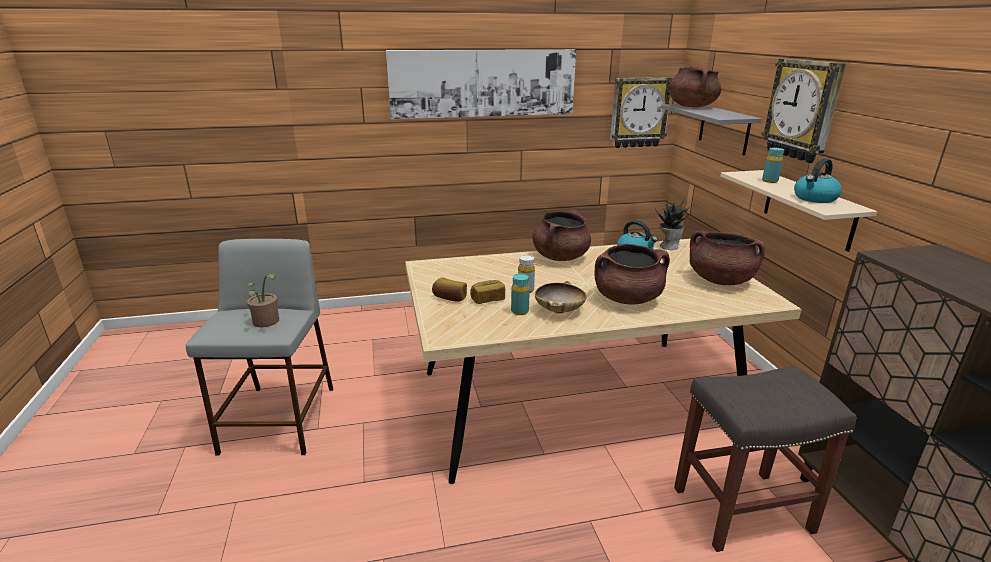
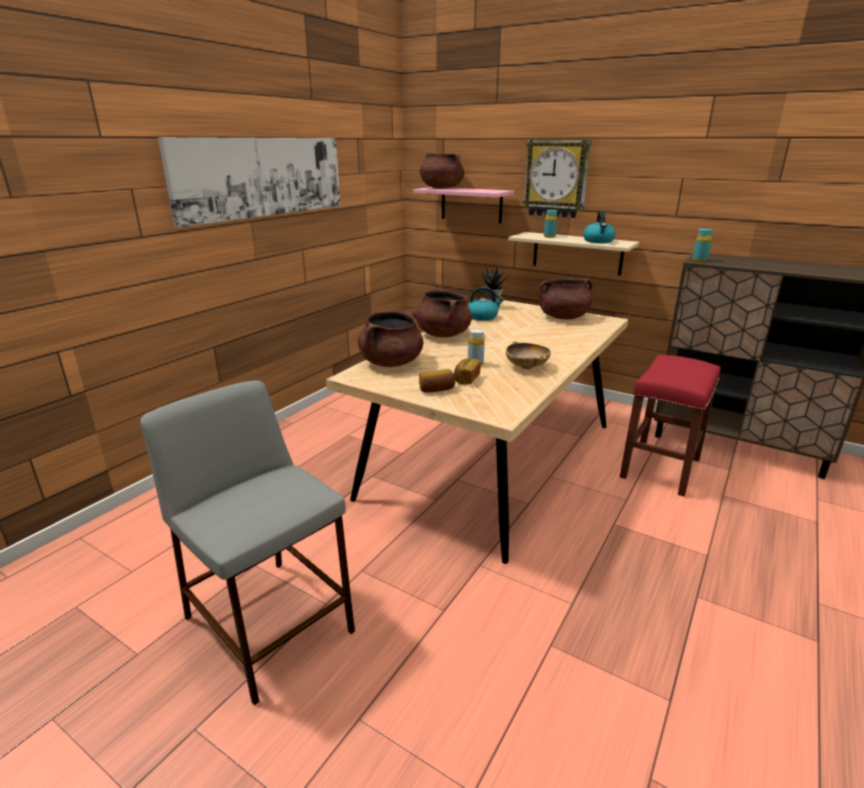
camera: 45 degrees left, 0 degrees up
potted plant [247,273,279,327] -> none
turquoise bottle [511,274,530,315] -> turquoise bottle moved to [692,228,713,262]
brown cooking pot [594,244,670,304] -> brown cooking pot moved to [358,310,423,367]
wall clock [610,77,673,148] -> none
grey shelf [661,104,762,155] -> pink shelf [413,187,514,224]
grey stool [674,366,856,552] -> red stool [620,355,721,497]

